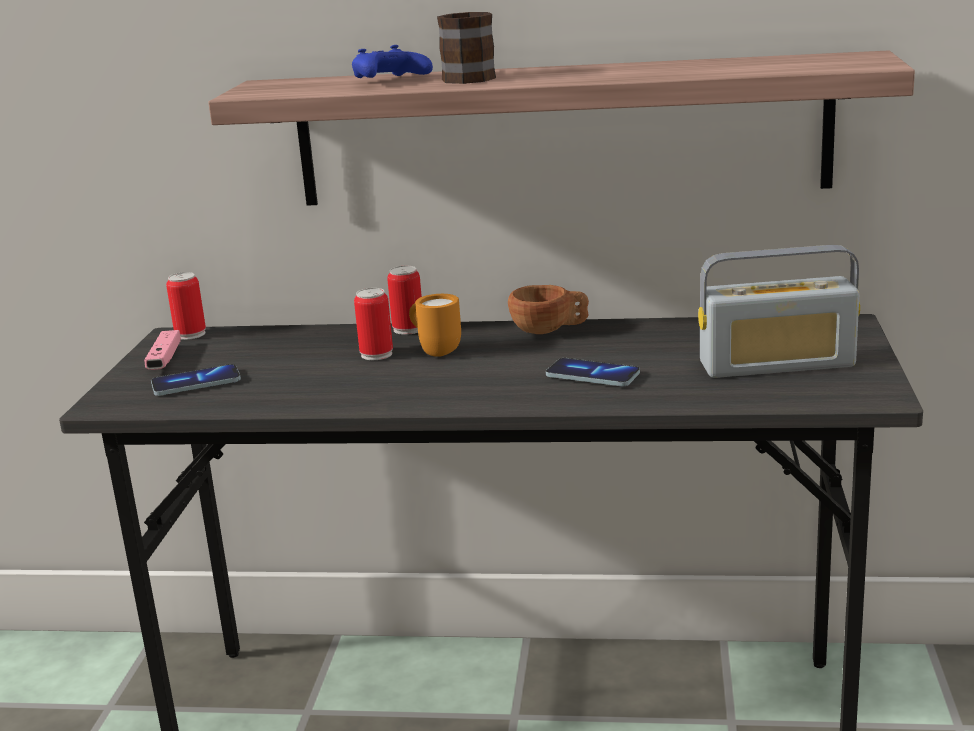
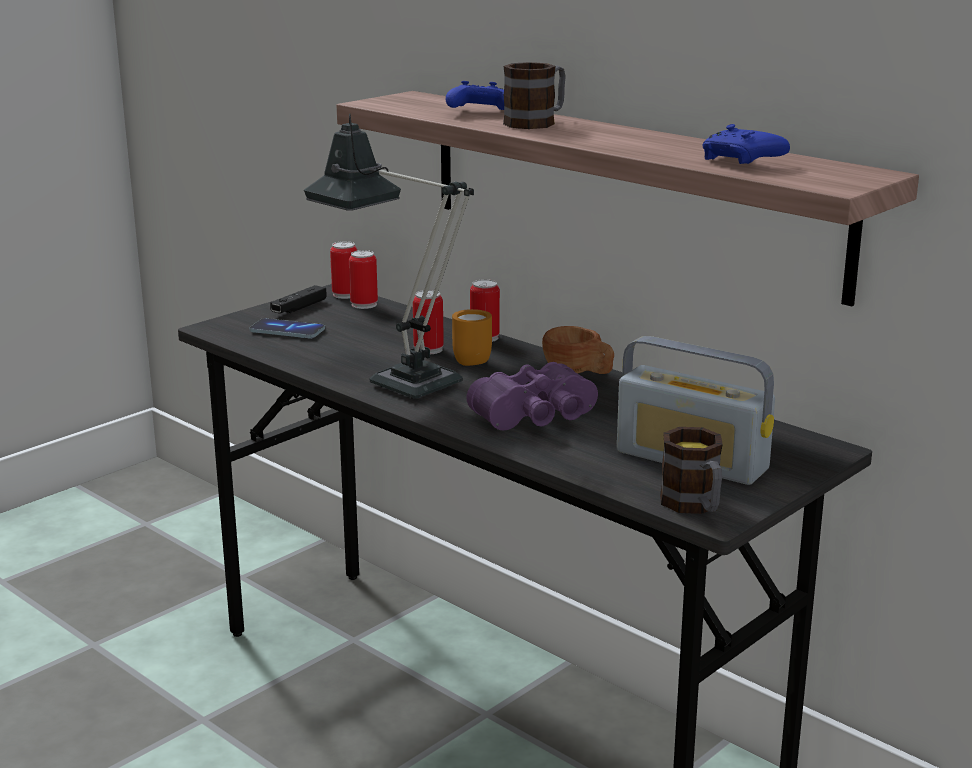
camera: 35 degrees right, 0 degrees up
pink game controller [144,330,181,370] -> black game controller [270,285,326,313]
phone [546,358,640,387] -> purple binoculars [466,362,598,430]
none -> table lamp [304,113,474,399]
none -> can [349,250,378,309]
none -> mug [660,427,723,514]
none -> blue game controller [702,124,790,164]

